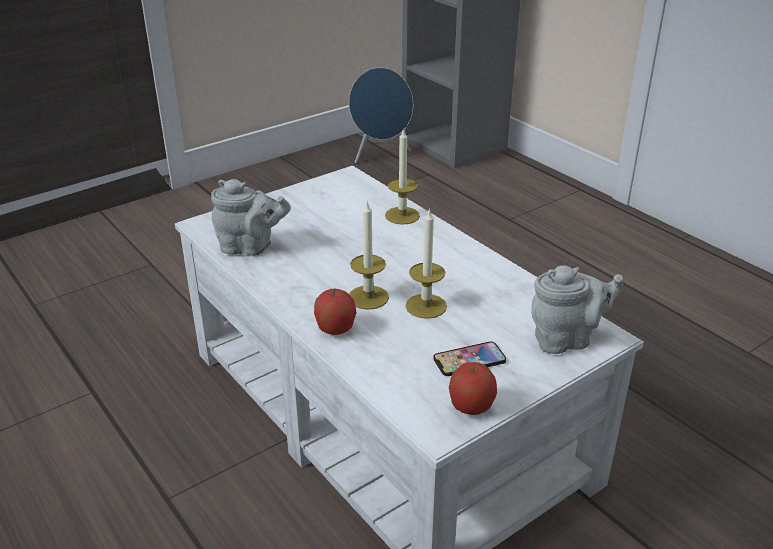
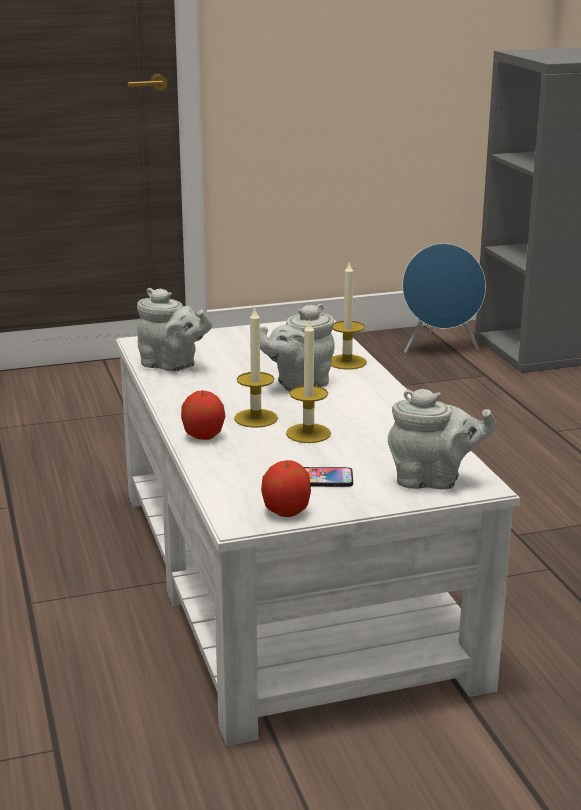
camera: 20 degrees right, 10 degrees down
none -> grey teapot [260,304,335,392]

